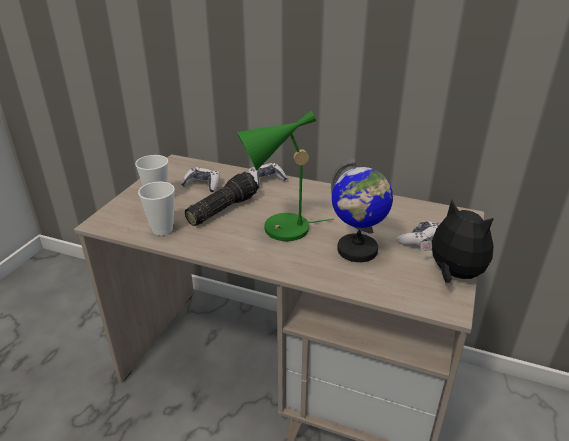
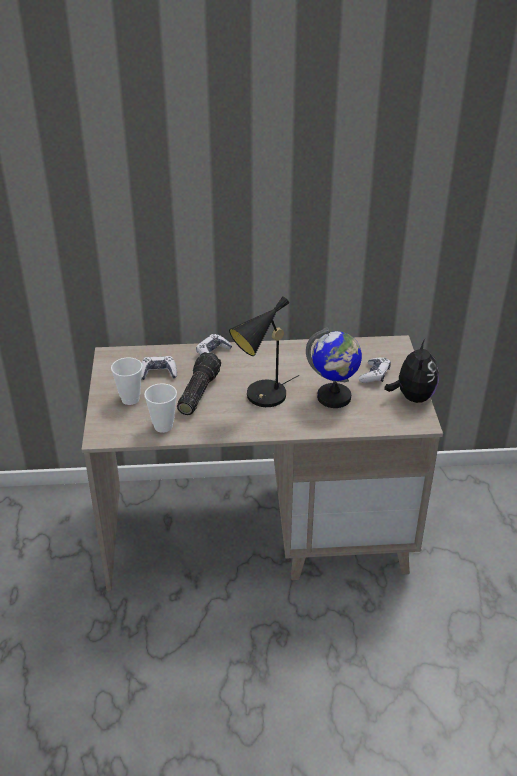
camera: 25 degrees left, 5 degrees up
green table lamp [237,111,334,241] -> black table lamp [229,296,300,407]
plush toy [420,200,494,283] -> plush toy turned 75 degrees clockwise [384,339,439,403]

